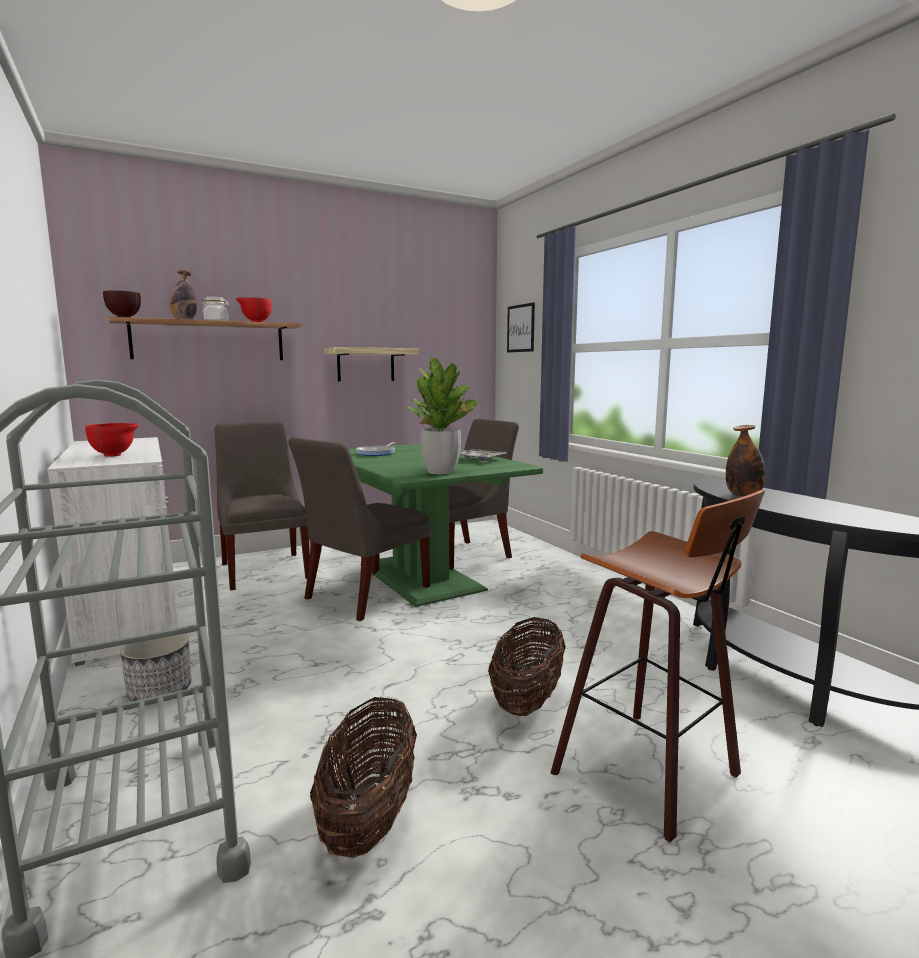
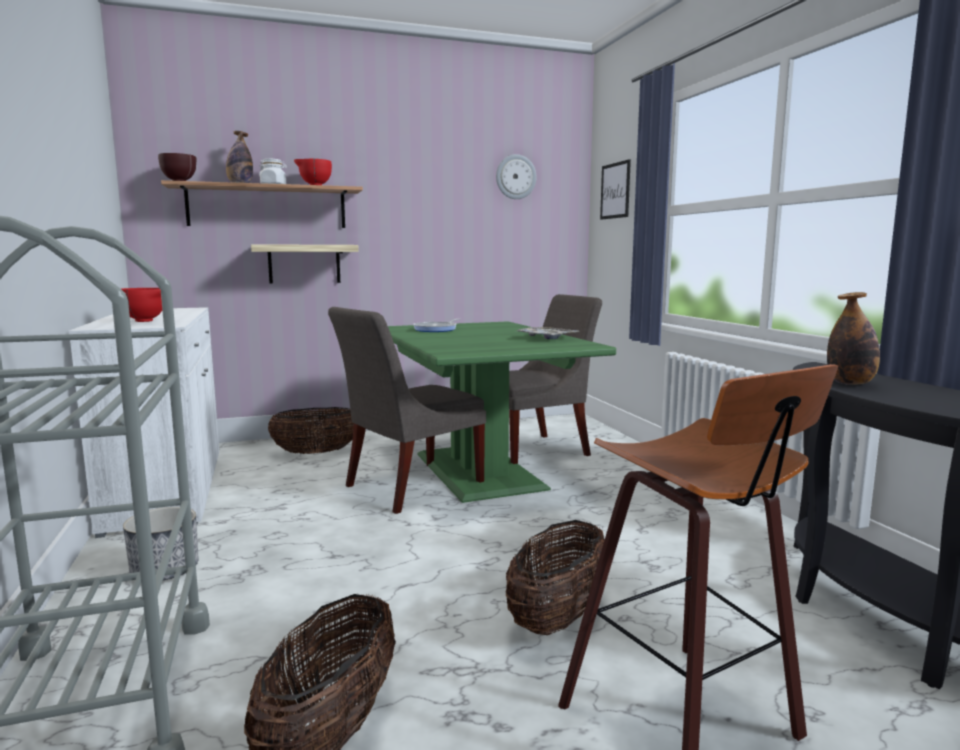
camera: 10 degrees right, 0 degrees up
grey chair [214,422,310,590] -> basket [268,407,354,454]
shelf [325,347,419,381] -> shelf moved to [251,244,359,284]
potted plant [407,357,479,474] -> none
none -> wall clock [496,154,536,199]

